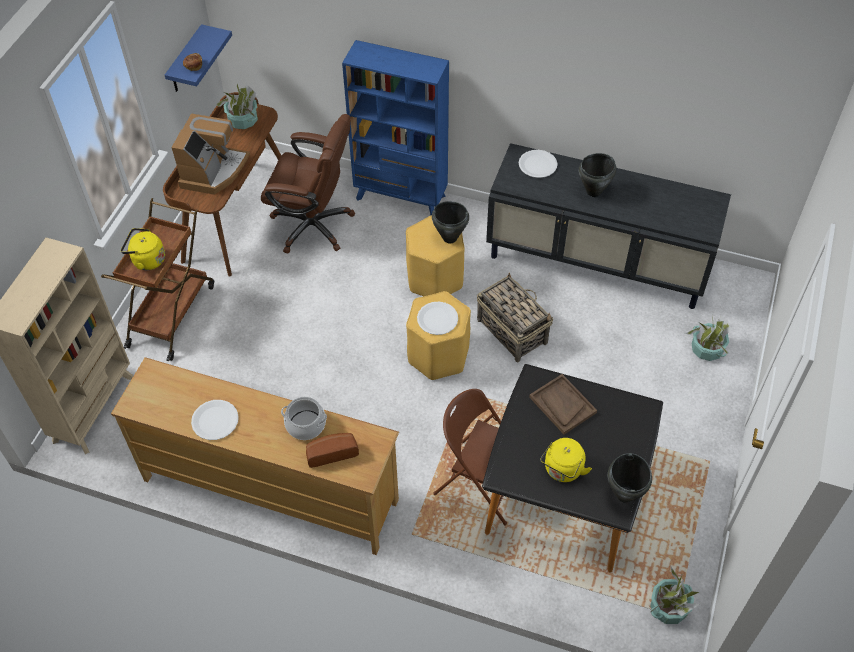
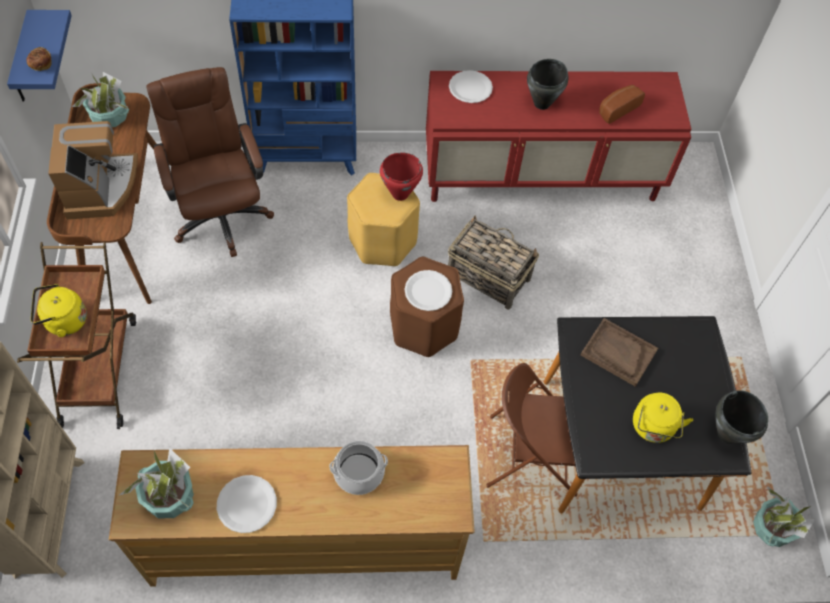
camera: 25 degrees left, 5 degrees up
brown office chair [261,114,355,254] -> brown office chair turned 105 degrees counterclockwise [147,67,274,257]
bread [306,433,359,468] -> bread moved to [599,85,645,124]
yellow stool [406,291,471,380] -> brown stool [390,257,464,357]
black cooking pot [432,201,469,243] -> red cooking pot [380,153,423,201]
black cabinet [486,143,731,309] -> red cabinet [426,71,691,202]
potted plant [685,312,733,361] -> potted plant moved to [118,448,194,518]

